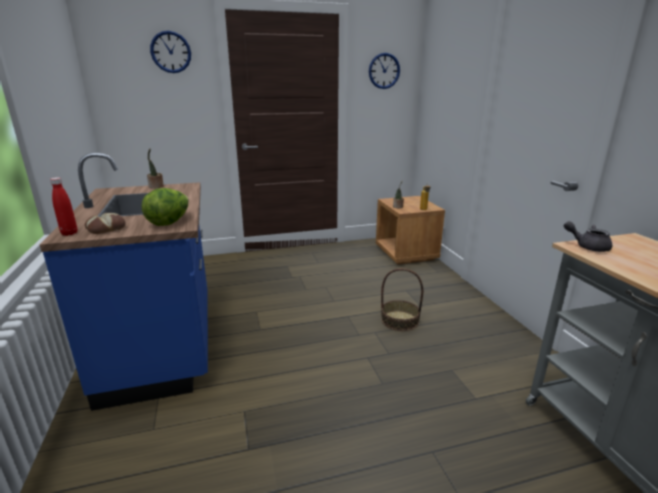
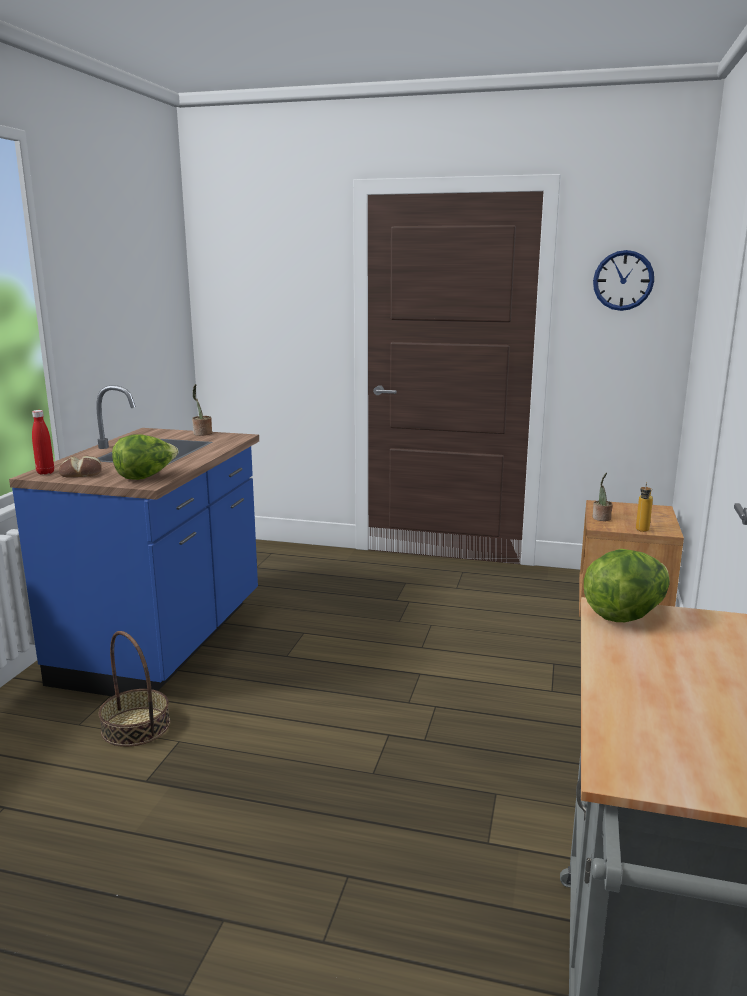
camera: 30 degrees right, 5 degrees down
wall clock [150,31,191,73] -> none
basket [381,268,423,331] -> basket moved to [99,631,170,747]
grey teapot [564,221,612,252] -> lettuce [584,549,670,622]

